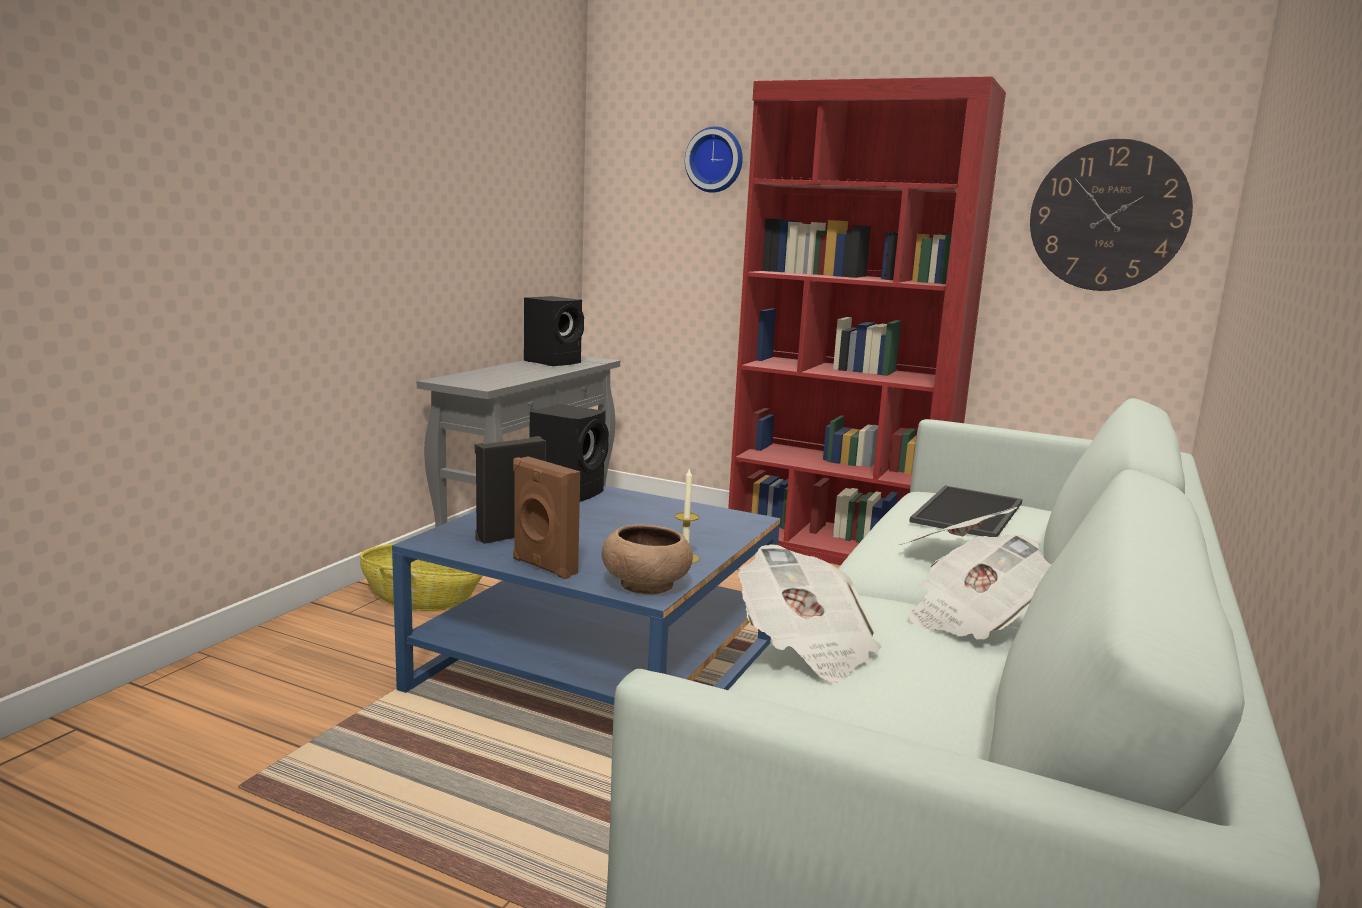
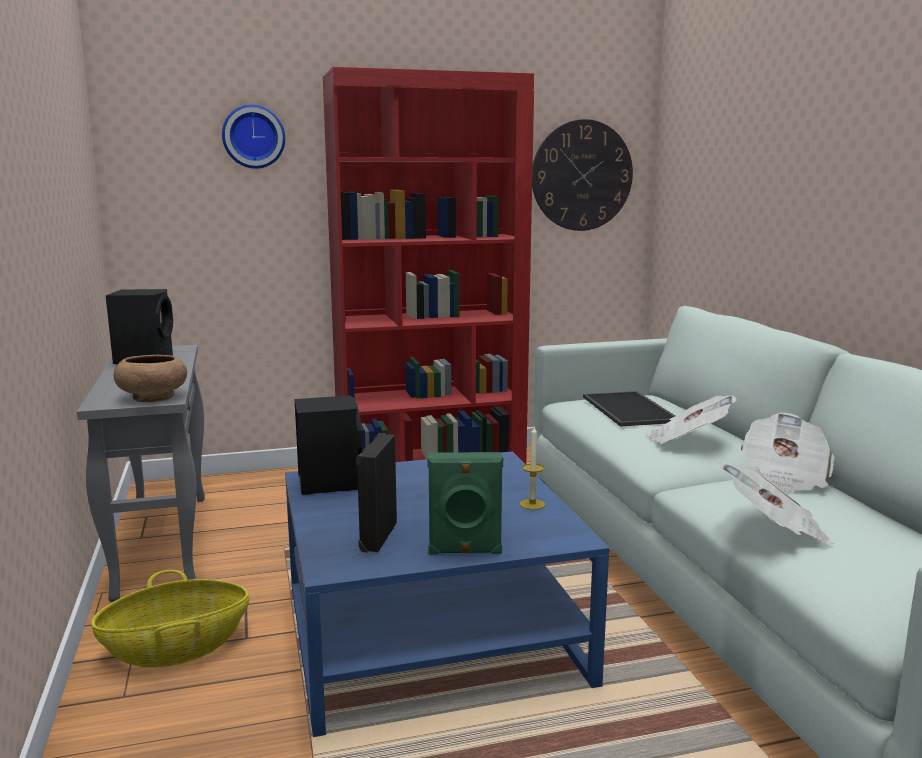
camera: 40 degrees left, 0 degrees up
brown speaker [513,456,580,579] -> green speaker [428,452,503,554]
brown bowl [601,524,693,594] -> brown bowl moved to [114,355,187,402]

